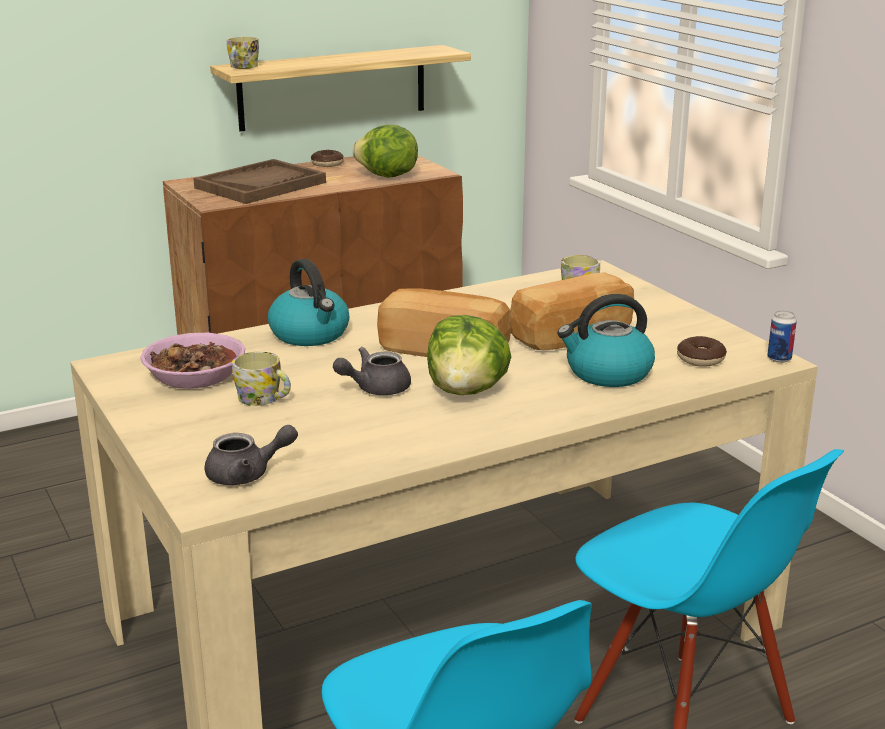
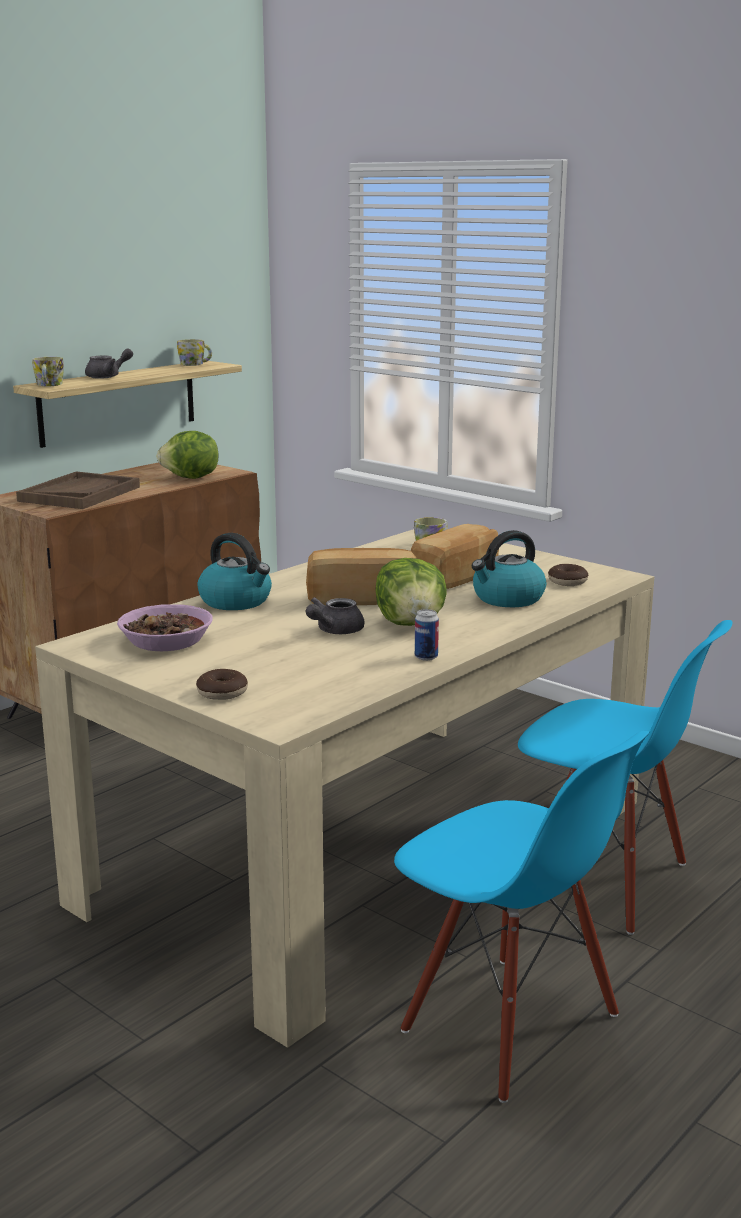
camera: 20 degrees left, 5 degrees down
grey teapot [205,425,298,485] -> grey teapot moved to [85,348,133,379]
mug [232,352,291,406] -> mug moved to [177,339,212,366]
donut [311,150,344,167] -> donut moved to [196,669,248,700]
can [767,310,797,363] -> can moved to [415,609,439,661]

